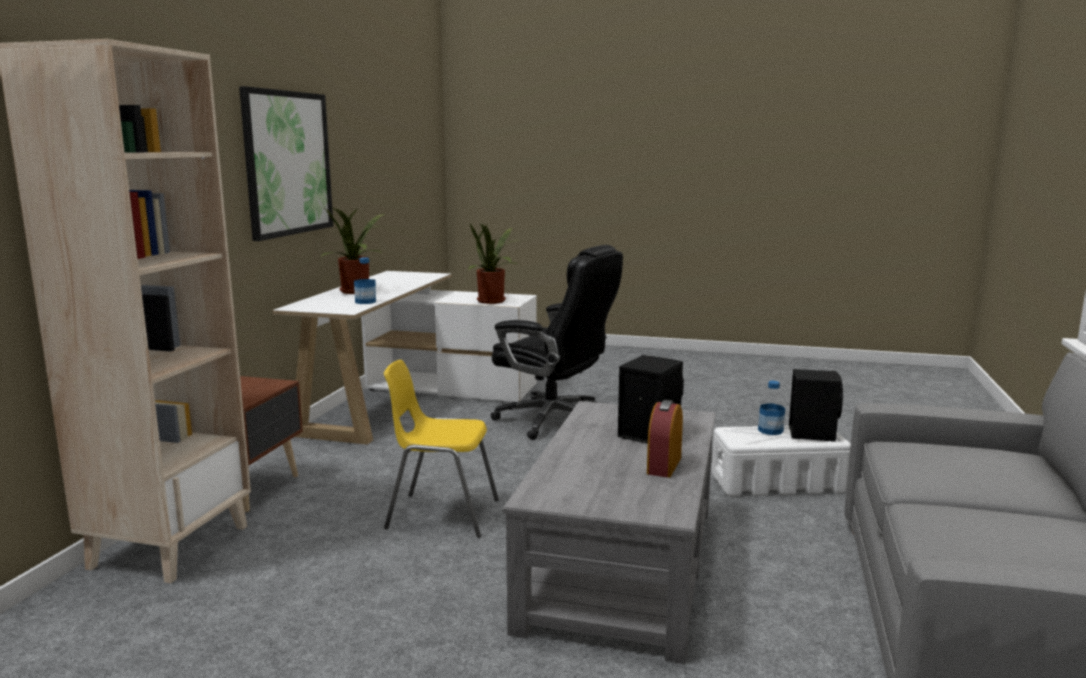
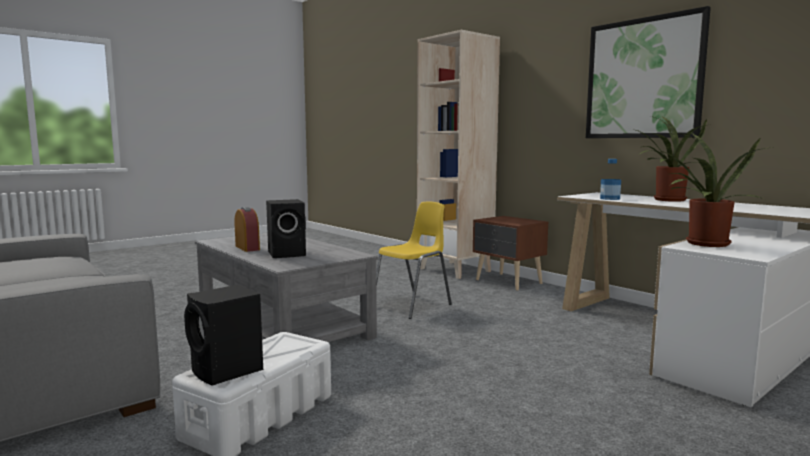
camera: 125 degrees right, 5 degrees down
black office chair [491,245,623,440] -> none
bottle [758,381,785,435] -> none

